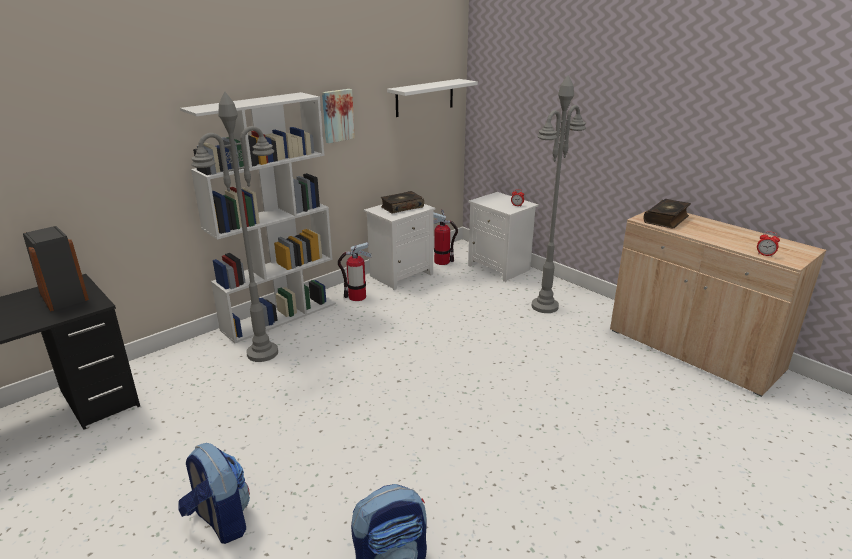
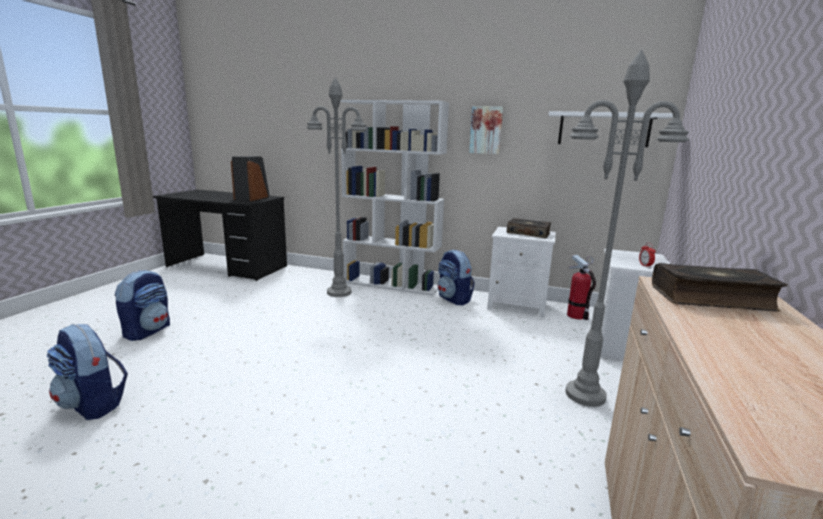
camera: 60 degrees right, 10 degrees down
fire extinguisher [338,242,371,301] -> backpack [438,250,475,305]
alarm clock [757,231,780,257] -> none

